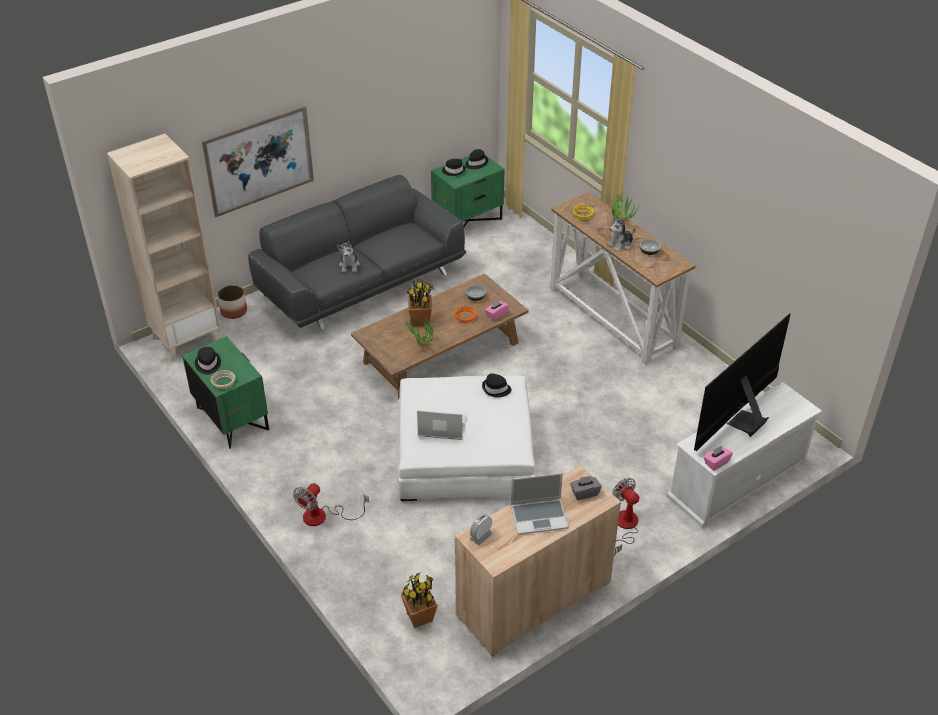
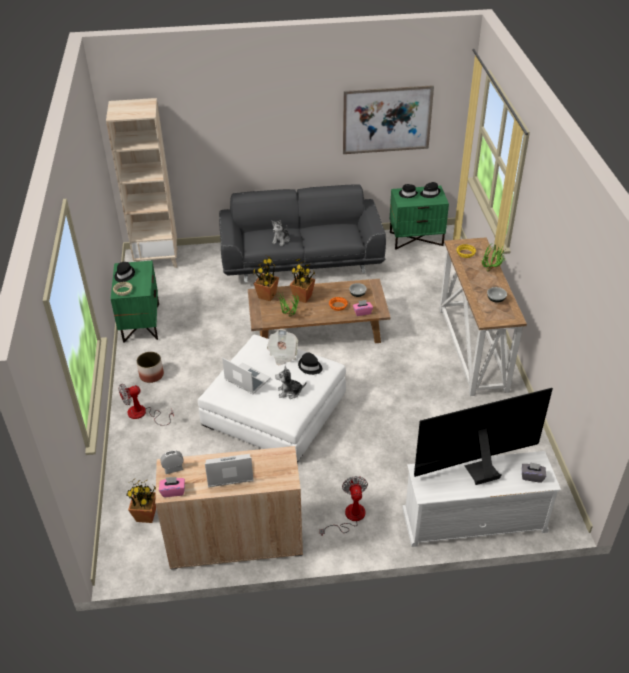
camera: 30 degrees right, 0 degrees up
picture [202,106,314,217] -> picture moved to [343,85,434,154]
planter [218,285,247,319] -> planter moved to [137,352,164,383]
laptop [511,473,569,535] -> laptop turned 150 degrees clockwise [205,454,254,487]
grey tissue box [570,476,602,500] -> grey tissue box moved to [522,462,546,483]
plush toy [607,216,635,252] -> plush toy moved to [275,366,306,399]
pink tissue box [704,445,733,471] -> pink tissue box moved to [159,477,185,497]
none -> potted plant [253,256,279,301]
none -> newspaper [267,329,298,365]

